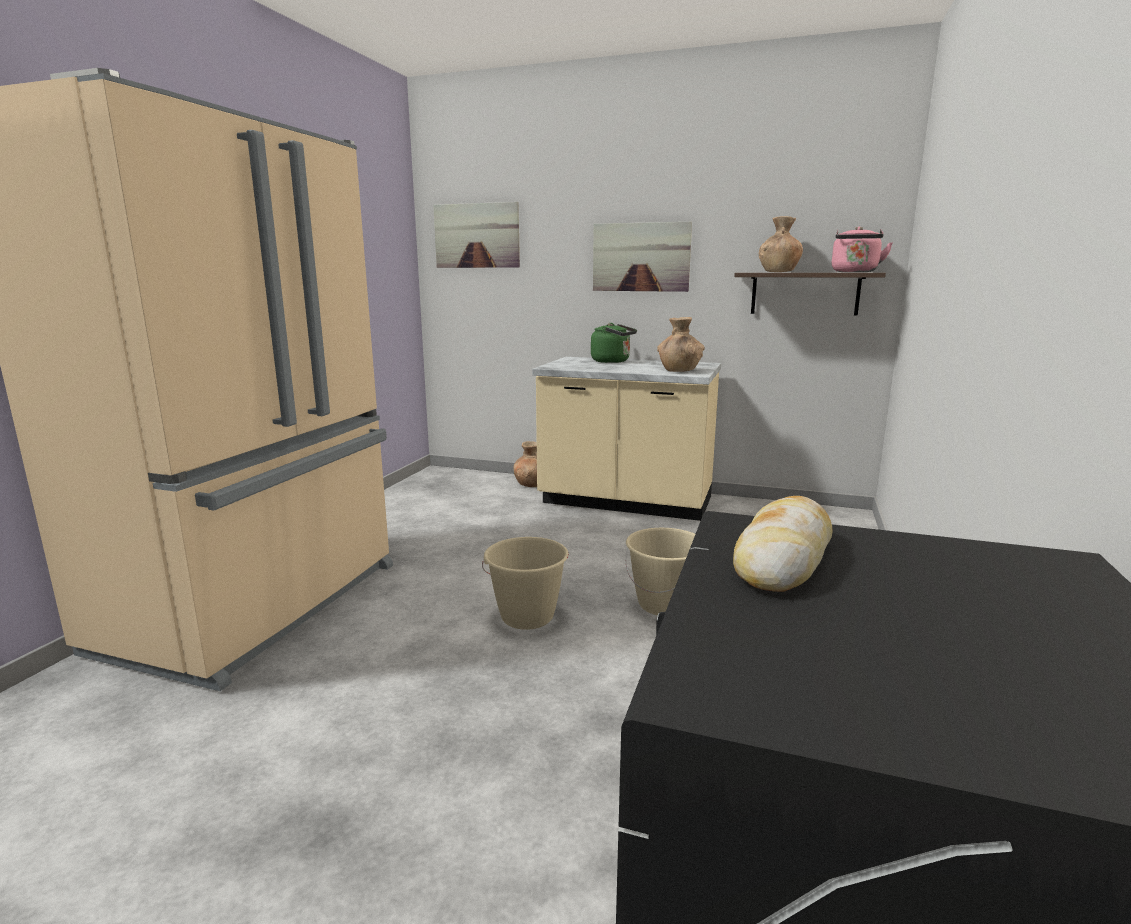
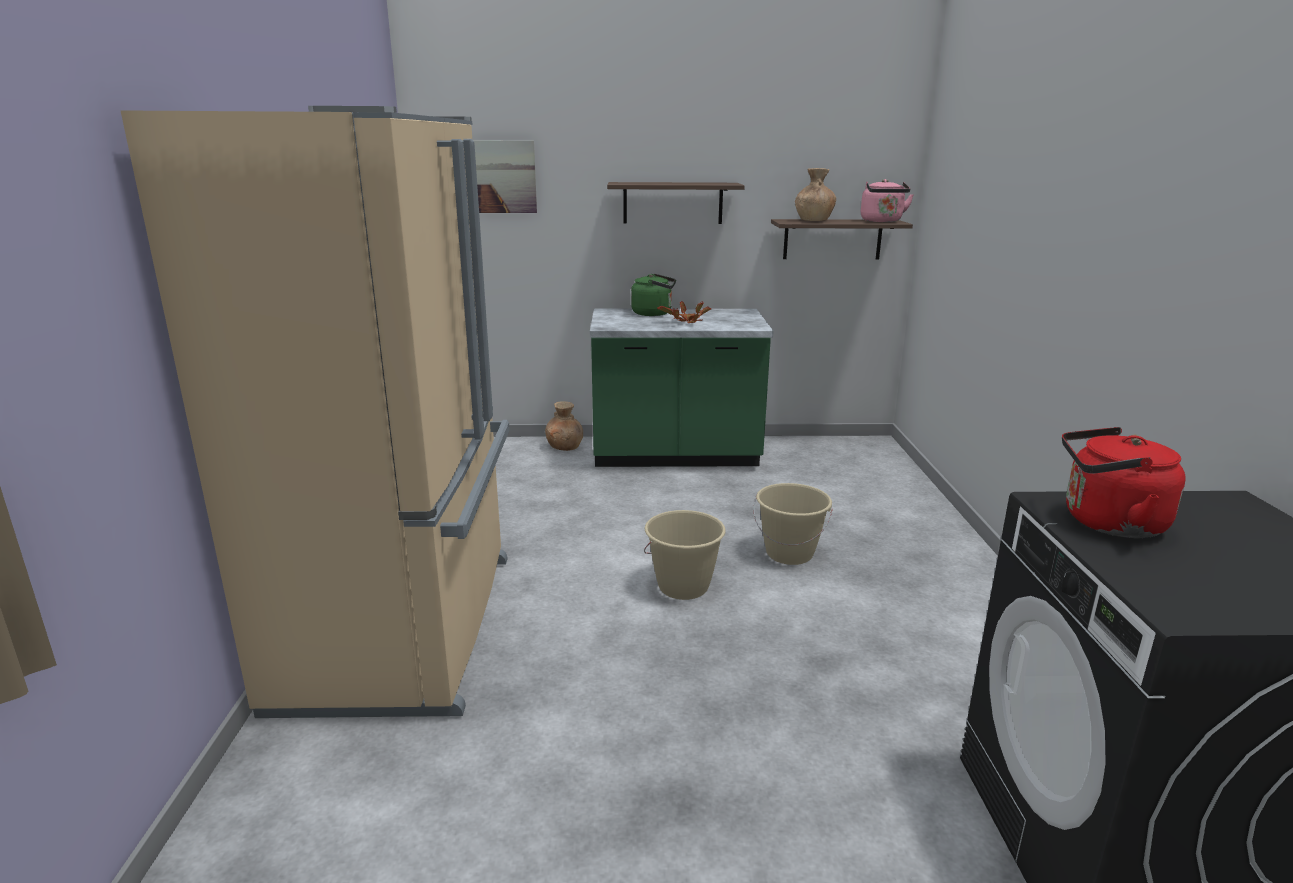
camera: 20 degrees left, 5 degrees up
beige counter [532,357,721,521] -> green counter [590,309,774,467]
picture [593,222,692,292] -> shelf [607,182,745,224]
brown vase [657,317,704,372] -> none
bread [733,496,833,592] -> red kettle [1062,427,1185,538]
none -> potted plant [657,301,712,323]

